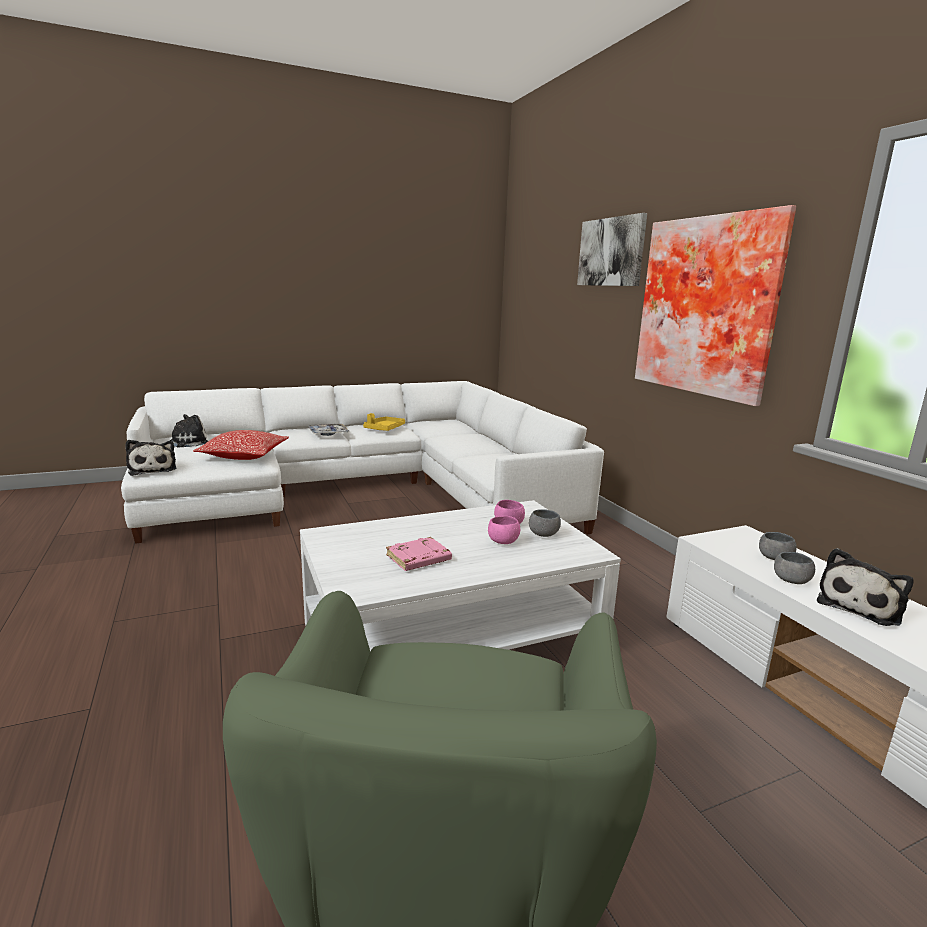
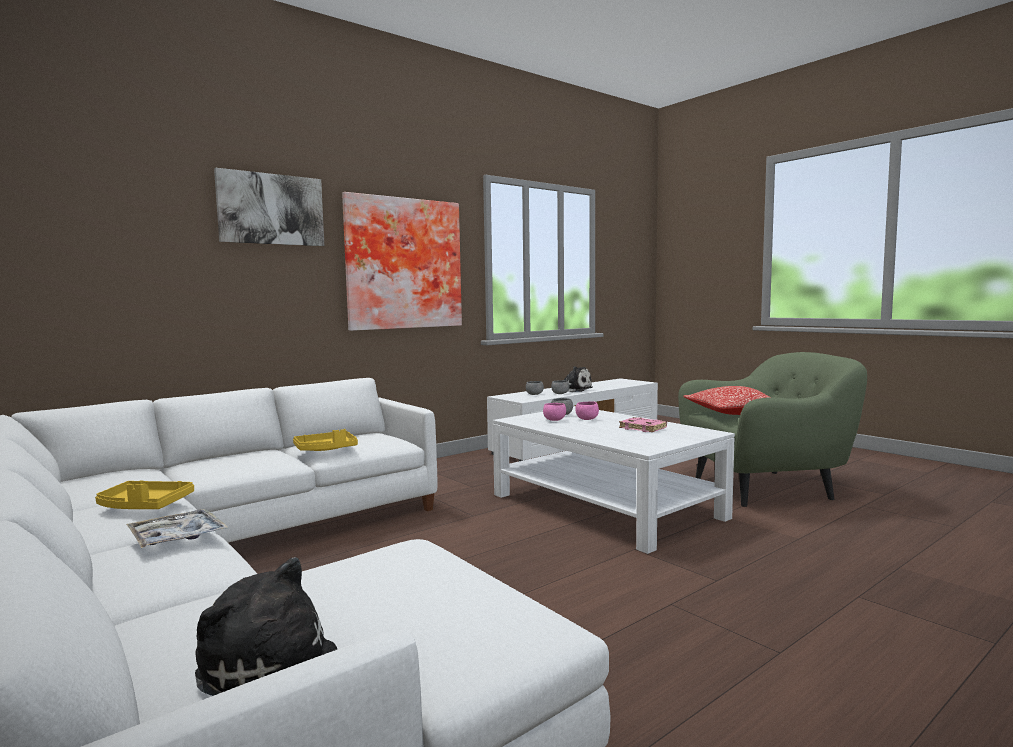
camera: 105 degrees left, 10 degrees down
plush toy [125,440,176,476] -> none
pillow [193,430,289,460] -> pillow moved to [684,386,769,415]
none -> yellow tray [293,429,358,451]

